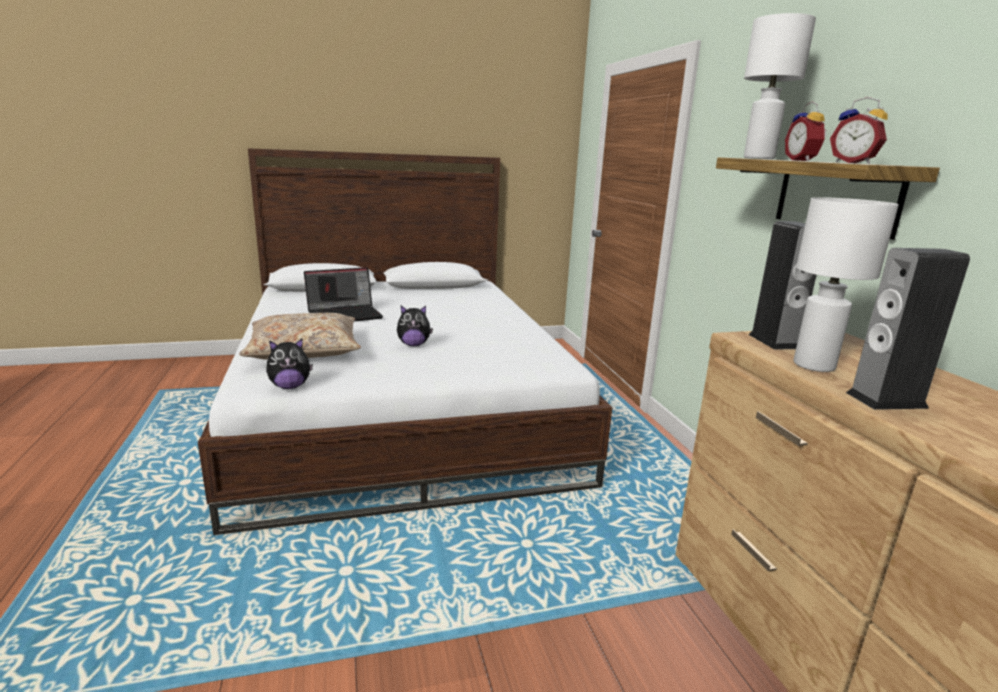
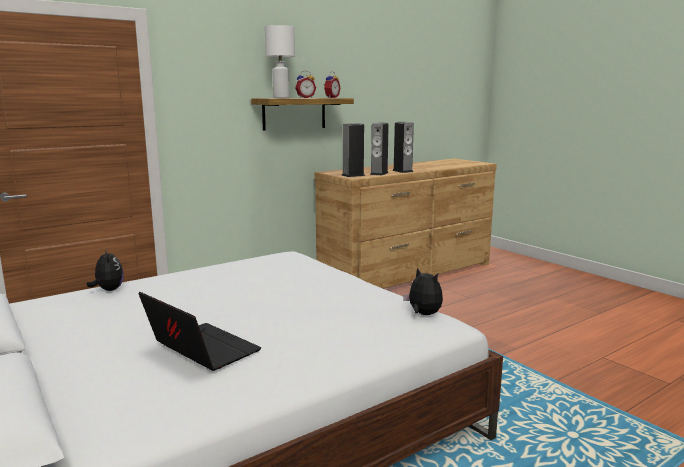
camera: 110 degrees left, 5 degrees down
beige pillow [239,313,361,360] -> none
plush toy [397,306,433,346] -> plush toy moved to [87,248,124,291]
white table lamp [794,197,899,372] -> speaker [370,123,389,175]

